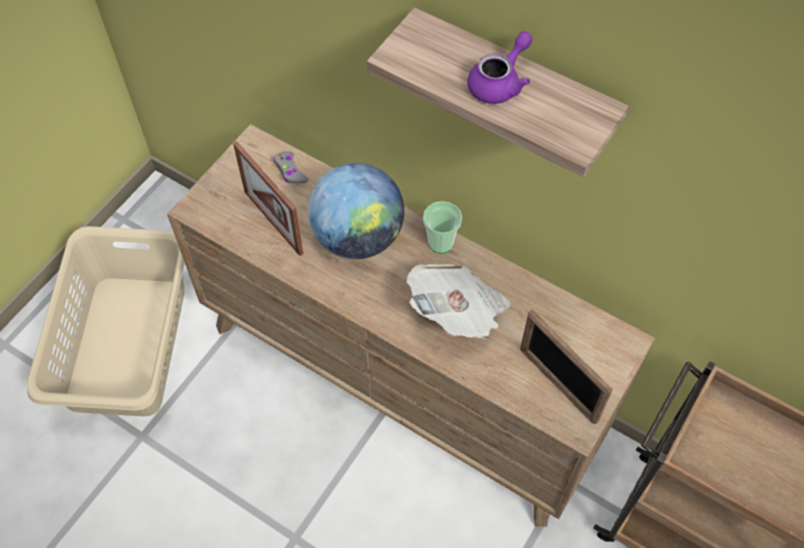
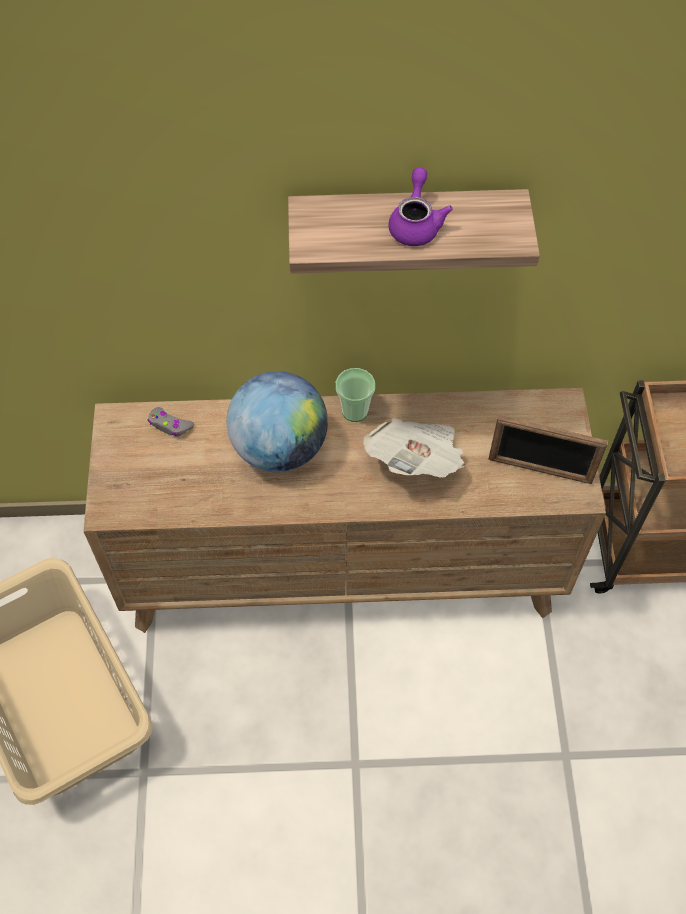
camera: 35 degrees left, 0 degrees up
picture frame [233,141,303,256] -> none

